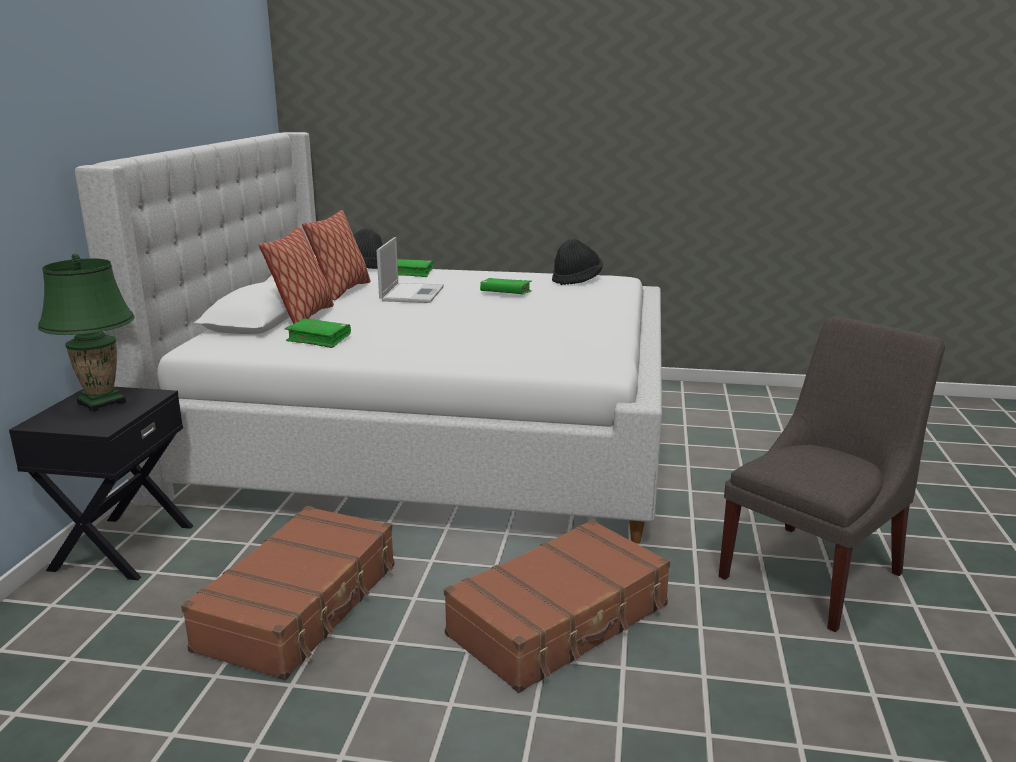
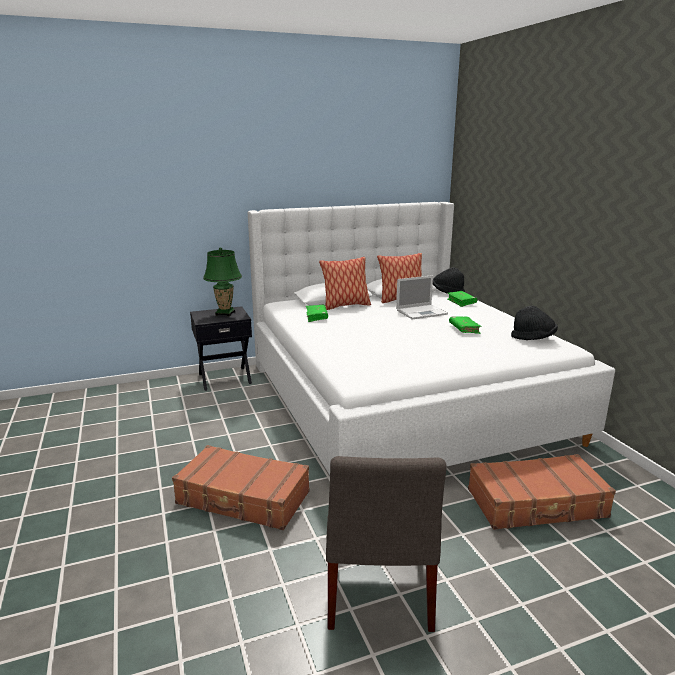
camera: 60 degrees right, 0 degrees up
brown suitcase [181,506,394,680] -> brown suitcase moved to [468,454,616,530]
grey chair [719,316,945,632] -> grey chair turned 75 degrees clockwise [326,456,447,632]

